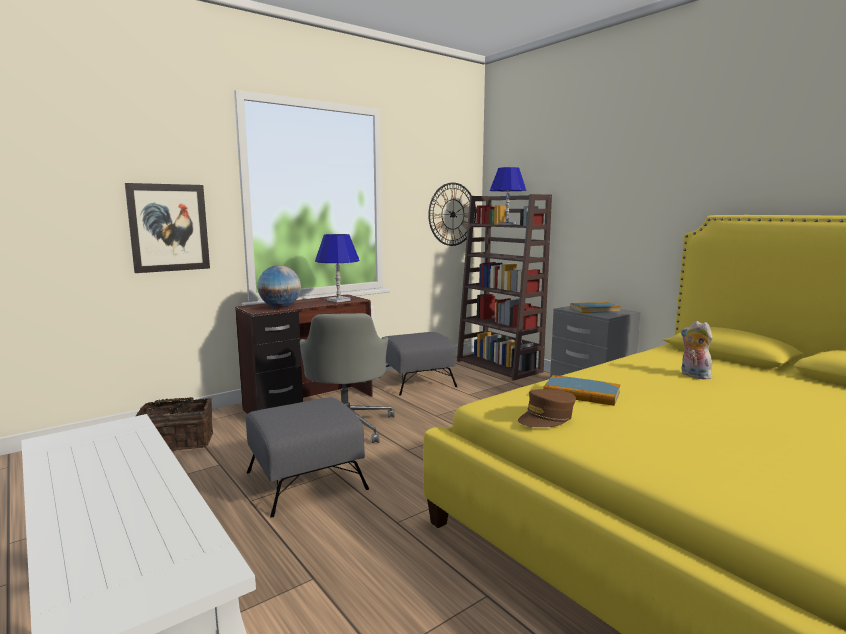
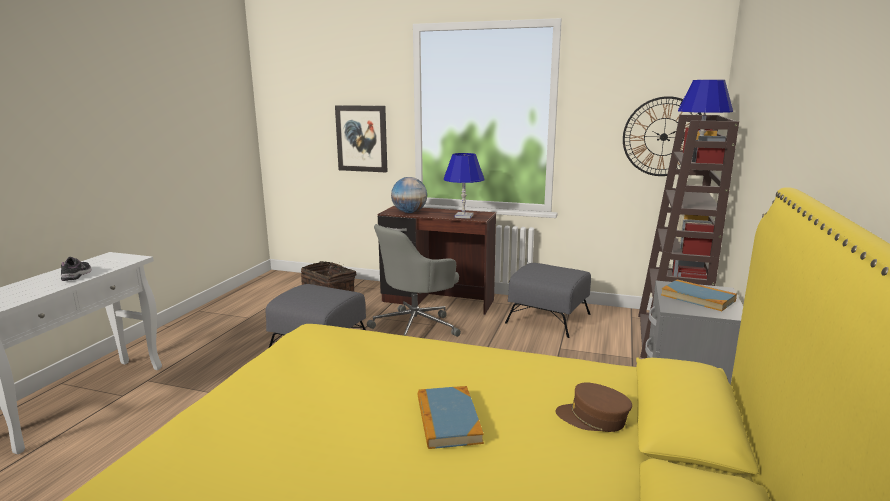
camera: 55 degrees right, 5 degrees up
brown cap [518,389,576,427] -> brown cap moved to [555,383,632,432]
book [543,375,620,406] -> book moved to [418,386,484,449]
plush toy [681,321,713,380] -> none
none -> shoe [61,257,91,281]

